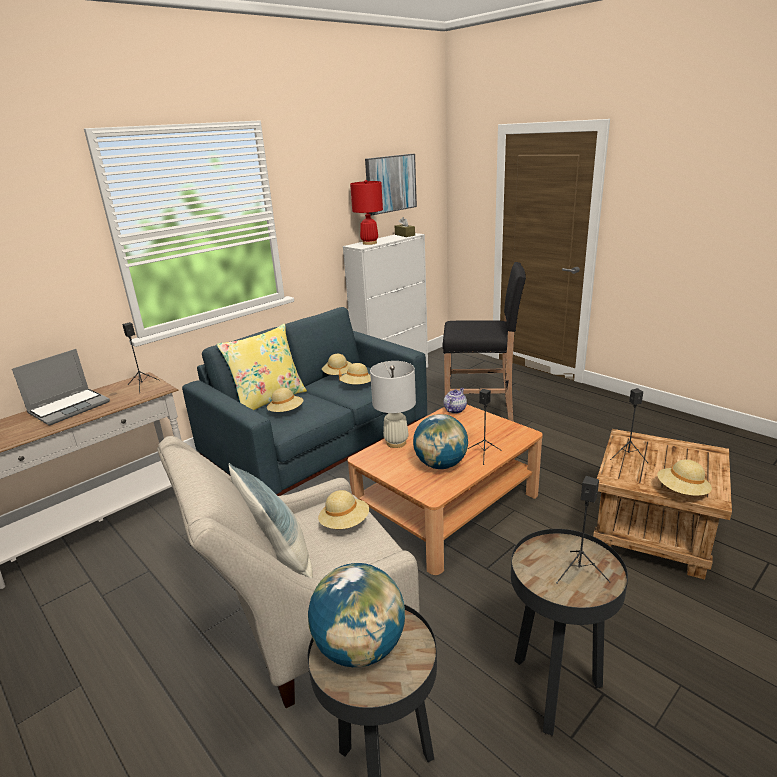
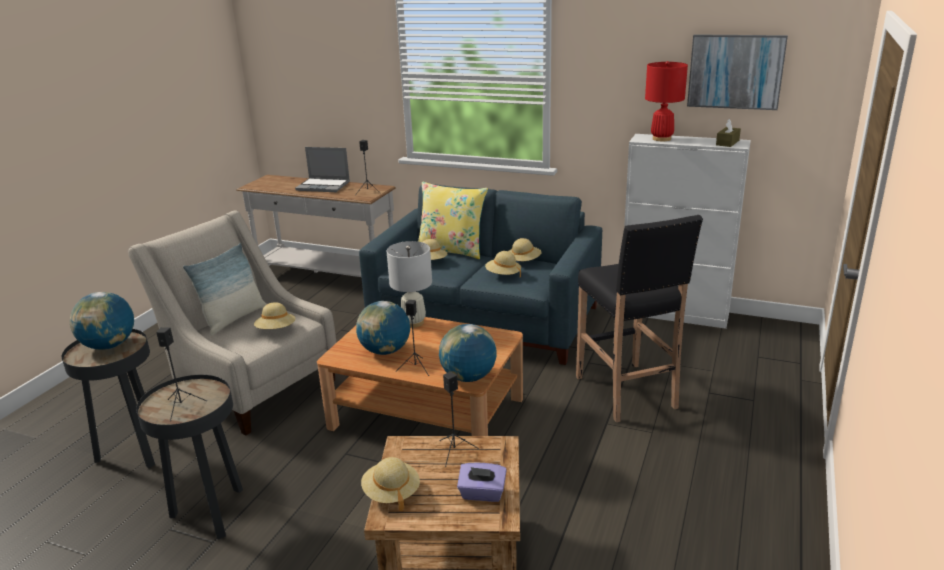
camera: 65 degrees right, 0 degrees up
teapot [444,388,467,414] -> none
none -> globe [439,324,497,382]
none -> purple tissue box [457,463,507,502]

